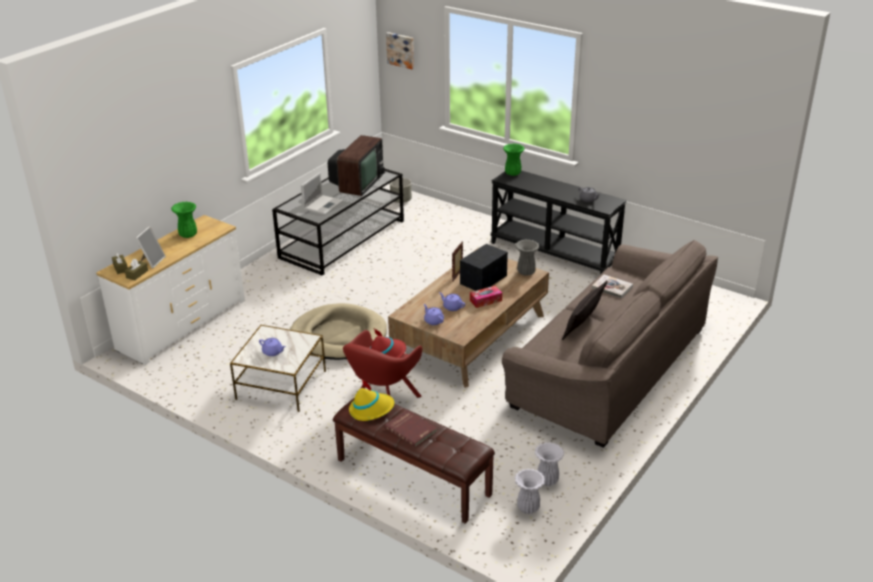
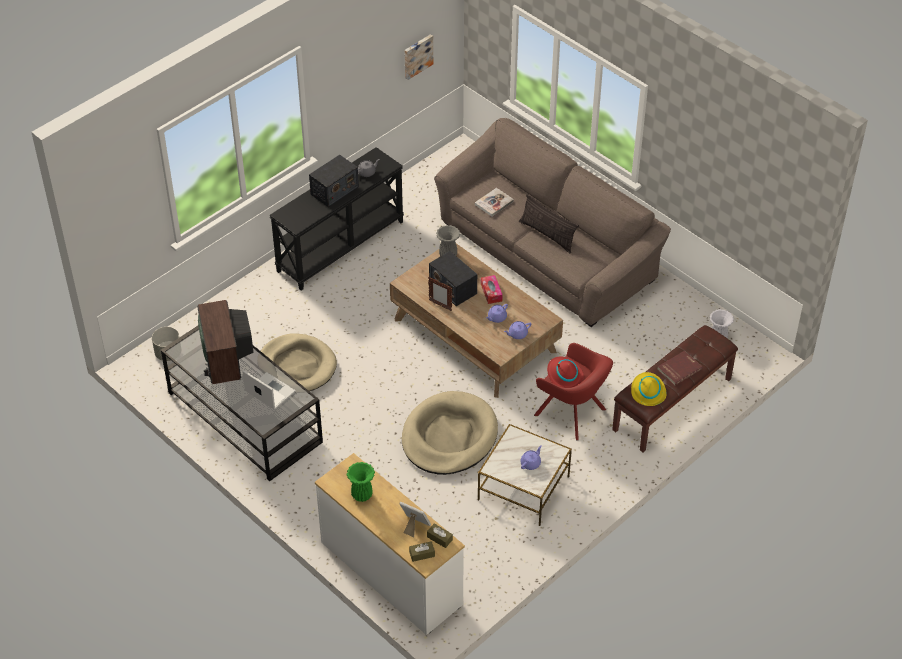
camera: 80 degrees left, 15 degrees up
television [328,135,385,196] -> television turned 135 degrees counterclockwise [197,300,254,385]
picture [386,32,414,69] -> picture moved to [405,34,433,80]
green vase [503,144,525,176] -> none
white vase [535,442,564,486] -> none
none -> beige dog bed [261,333,337,391]
none -> radio [309,155,359,207]

